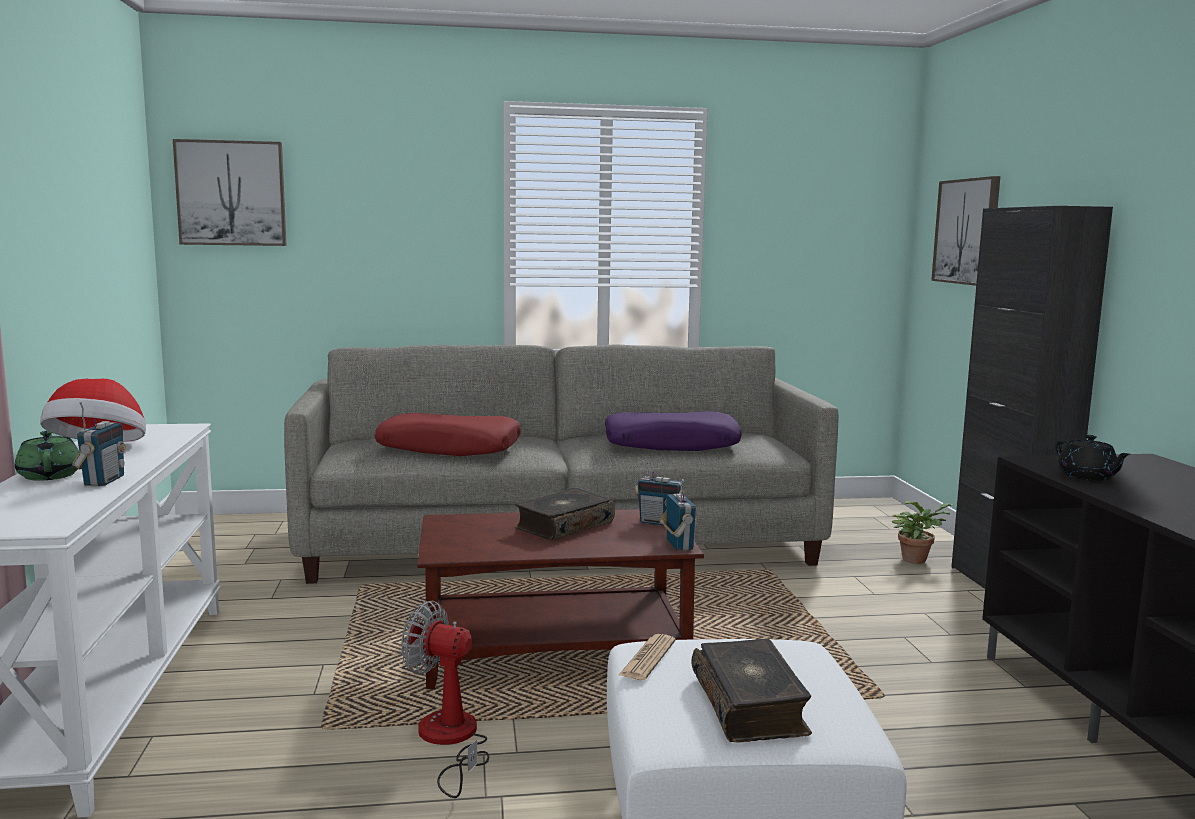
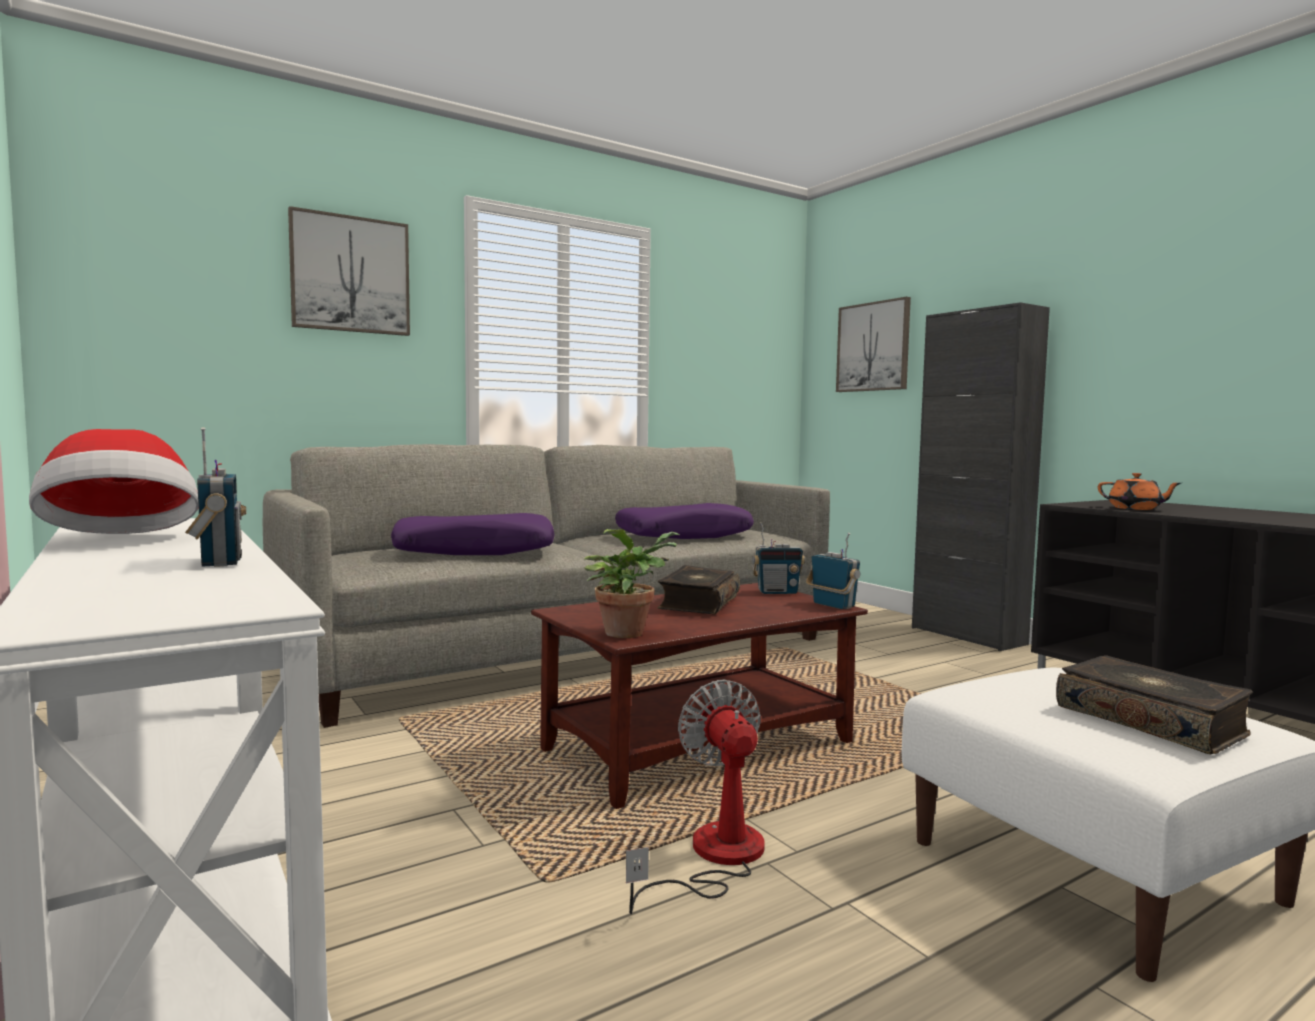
camera: 25 degrees left, 5 degrees down
green teapot [15,431,79,481] -> none
picture [173,139,287,246] -> picture moved to [288,206,410,336]
red pillow [375,413,520,456] -> purple pillow [391,513,555,555]
fan [401,601,489,798] -> fan turned 75 degrees clockwise [626,679,765,914]
newspaper [619,634,676,680] -> none
potted plant [892,500,954,564] -> potted plant moved to [584,529,679,638]
black teapot [1056,435,1131,481] -> orange teapot [1098,473,1181,510]

